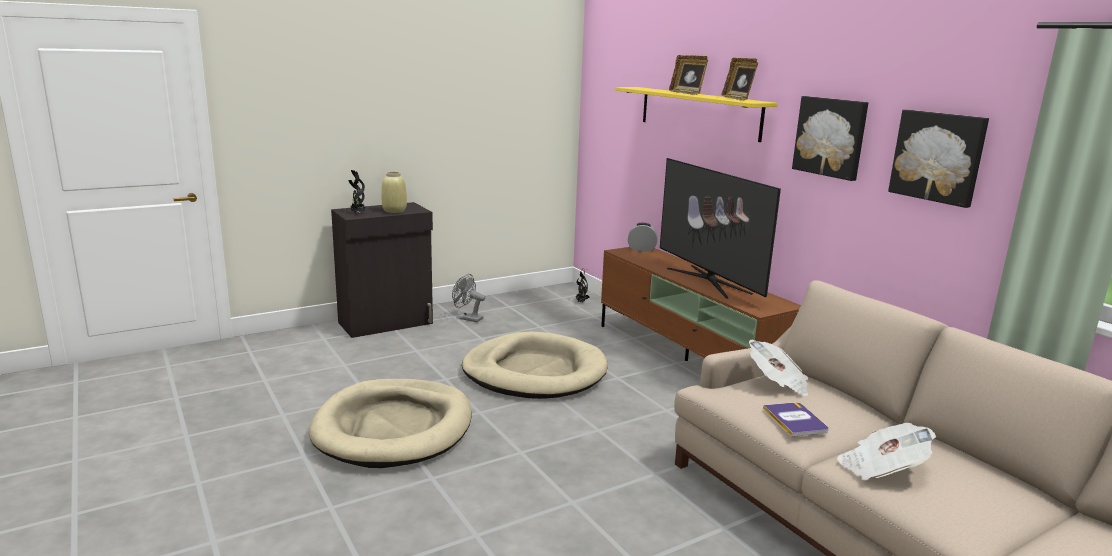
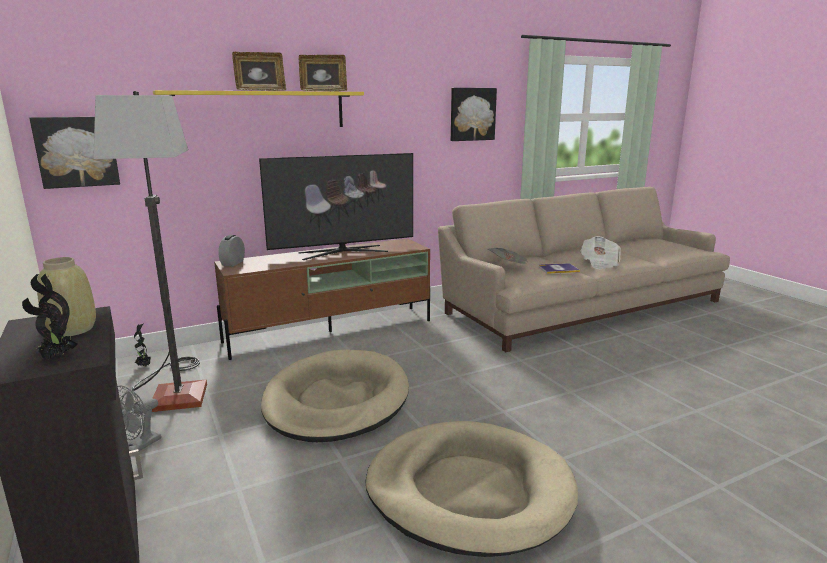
camera: 85 degrees left, 0 degrees up
picture [792,96,868,181] -> picture moved to [30,117,120,189]
none -> floor lamp [93,91,207,412]

